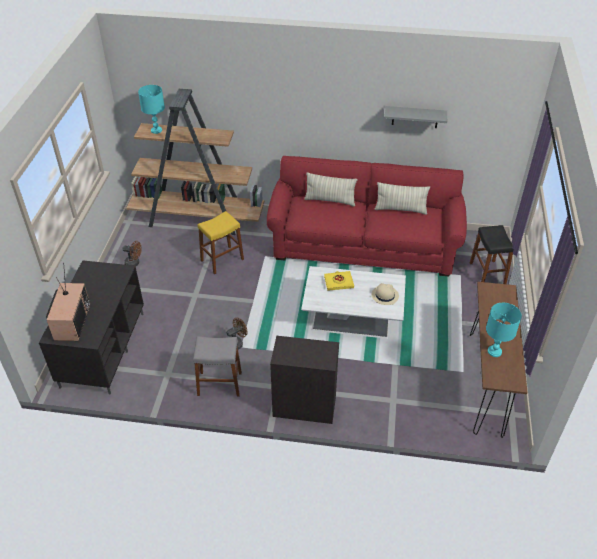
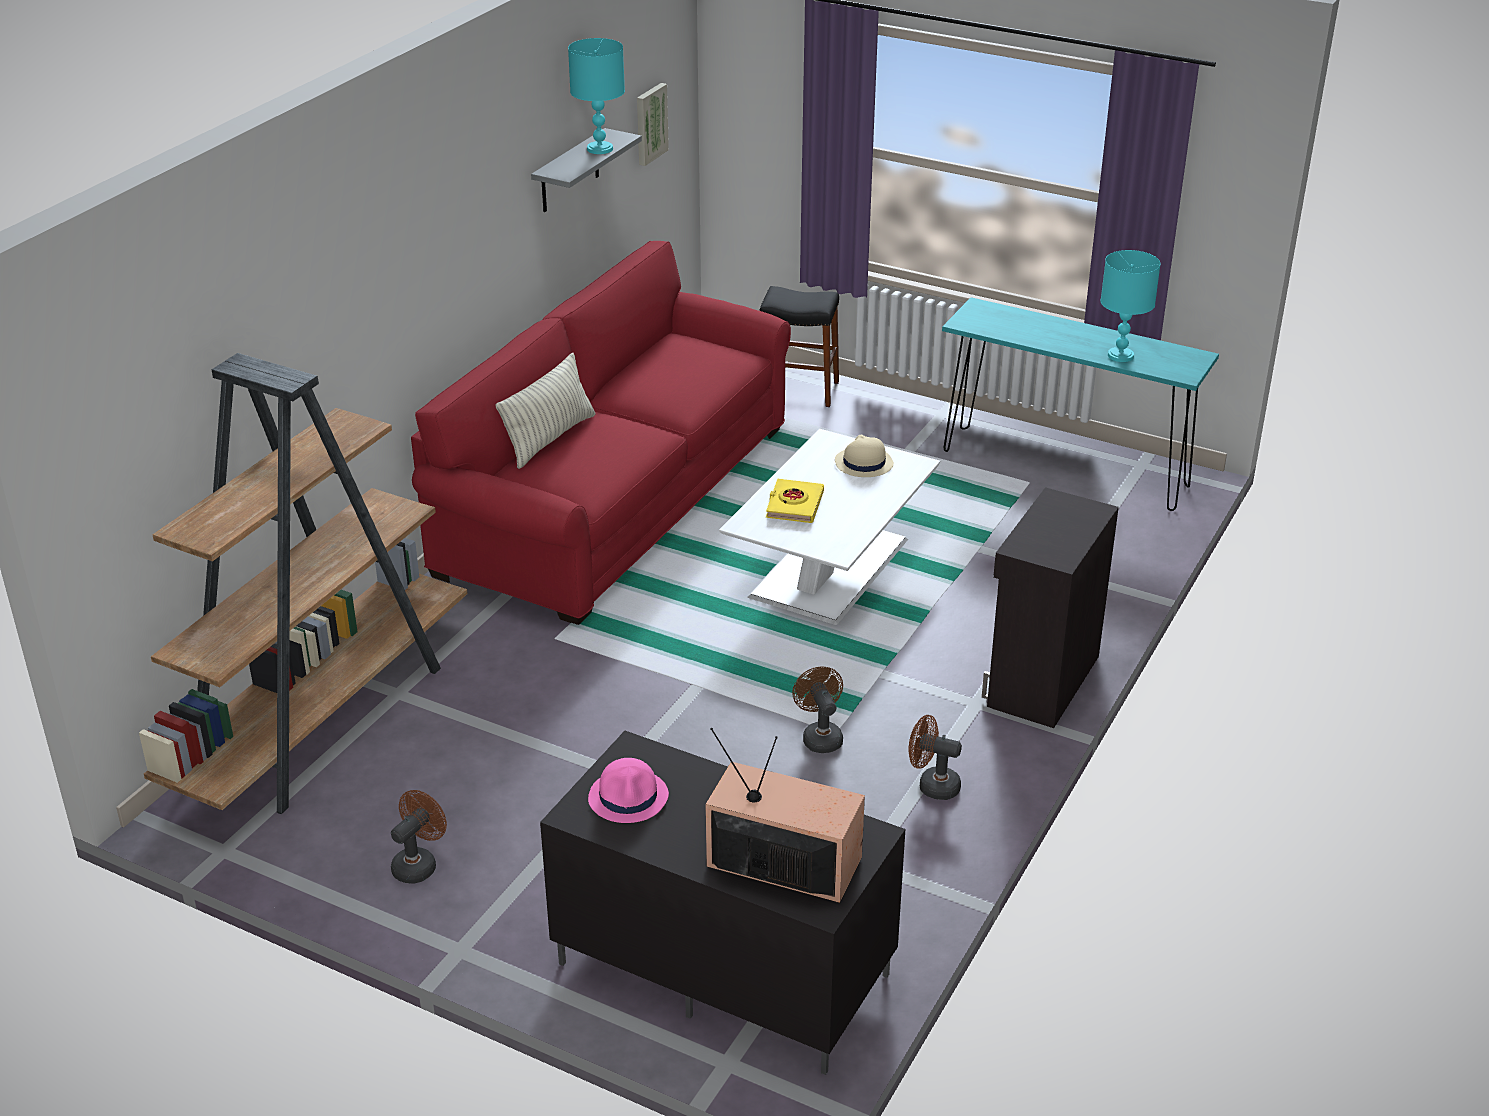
camera: 70 degrees left, 10 degrees down
turquoise table lamp [138,85,165,134] -> turquoise table lamp moved to [568,38,625,154]
grey stool [193,336,242,397] -> brown fan [908,715,962,800]
yellow stool [198,211,244,274] -> none
pillow [375,182,430,215] -> none
brown console table [470,282,528,438] -> turquoise console table [942,297,1219,511]
none -> pink hat [588,758,669,823]
none -> picture [637,83,669,166]

